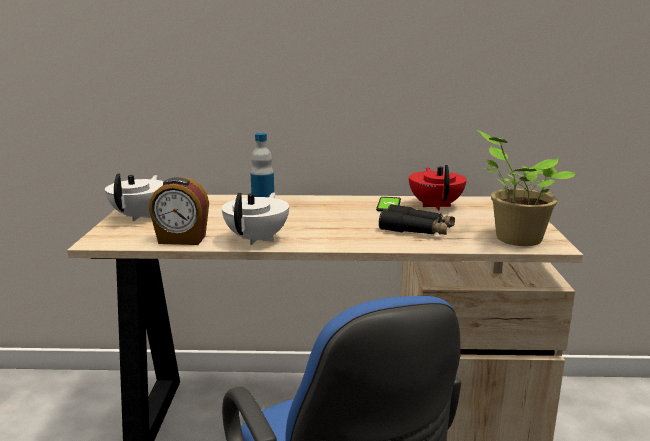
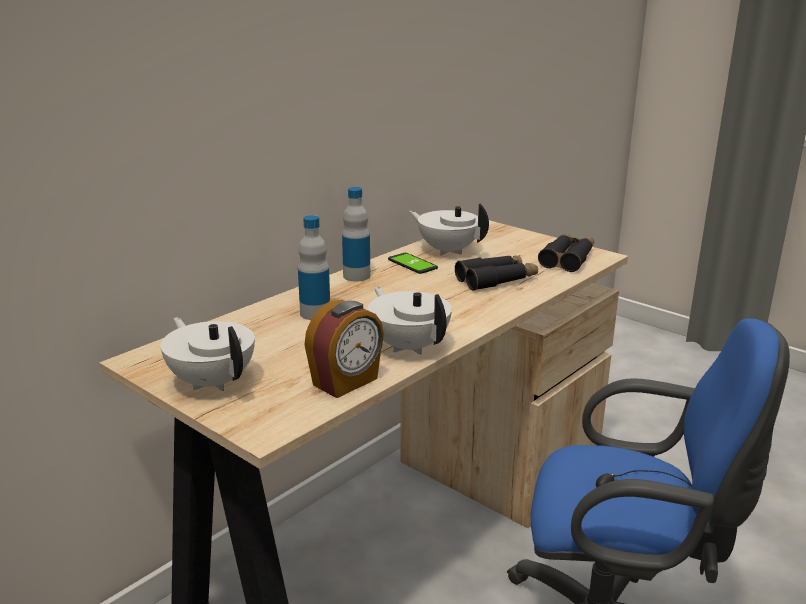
camera: 50 degrees left, 5 degrees up
red teapot [409,165,467,211] -> white teapot [409,203,489,256]
potted plant [477,130,576,246] -> black binoculars [538,233,594,272]
none -> bottle [342,187,370,281]

